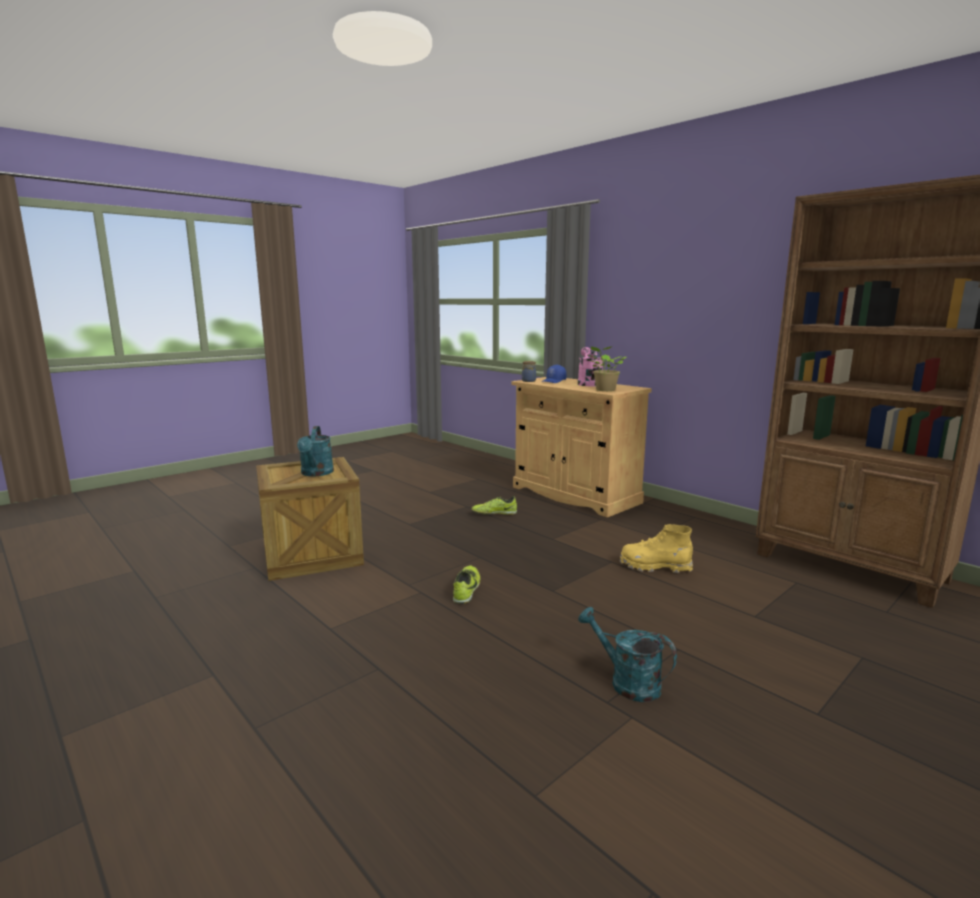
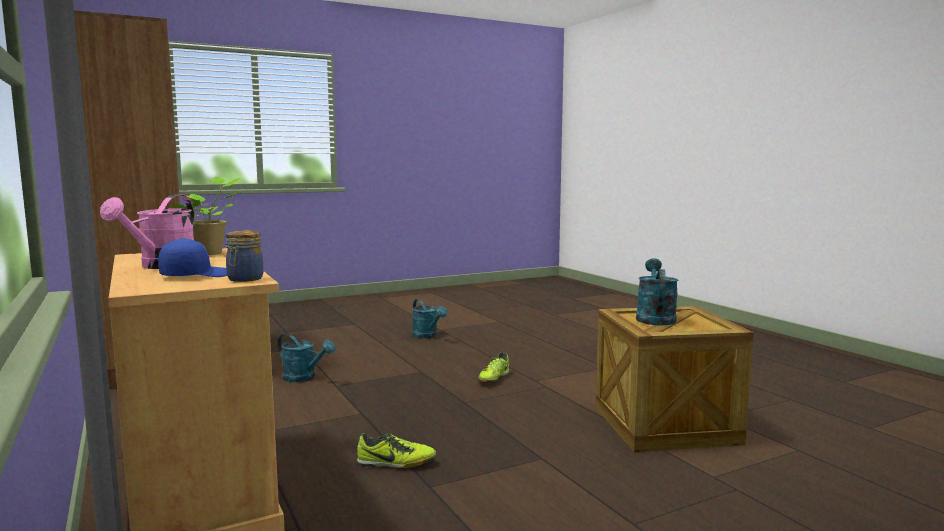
camera: 165 degrees left, 5 degrees down
yellow boot [620,524,693,573] -> turquoise watering can [278,333,335,382]

